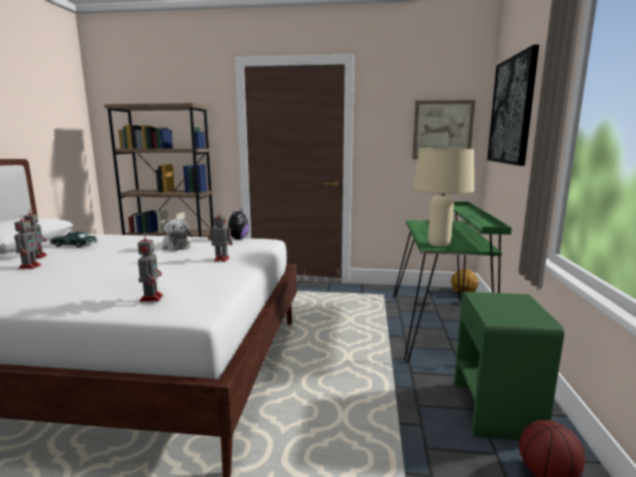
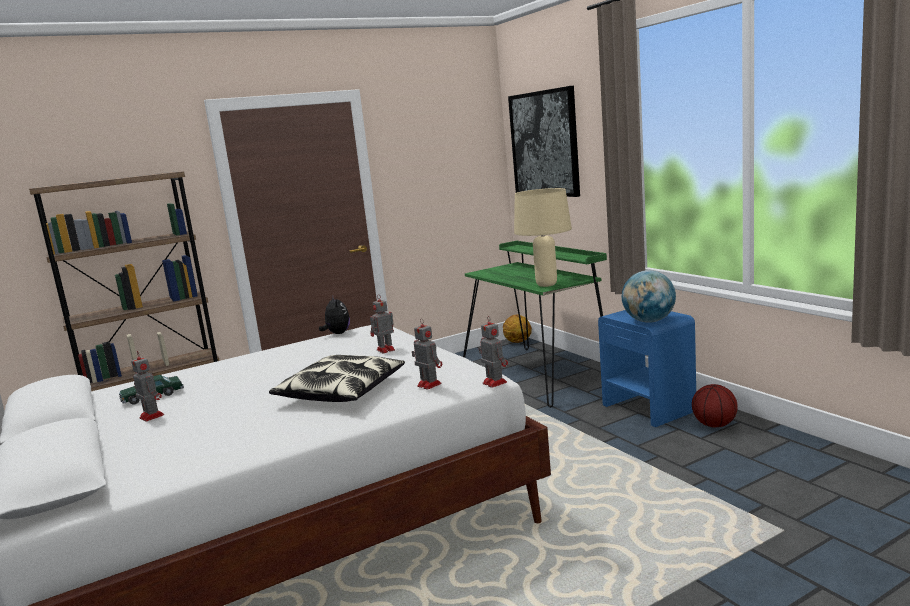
camera: 35 degrees left, 0 degrees up
toy robot [14,215,41,269] -> toy robot moved to [479,317,508,388]
plush toy [162,219,192,251] -> none
picture [412,100,475,159] -> none
green nightstand [454,292,564,440] -> blue nightstand [598,310,696,427]
none -> pillow [269,355,405,402]
none -> globe [622,270,676,323]

